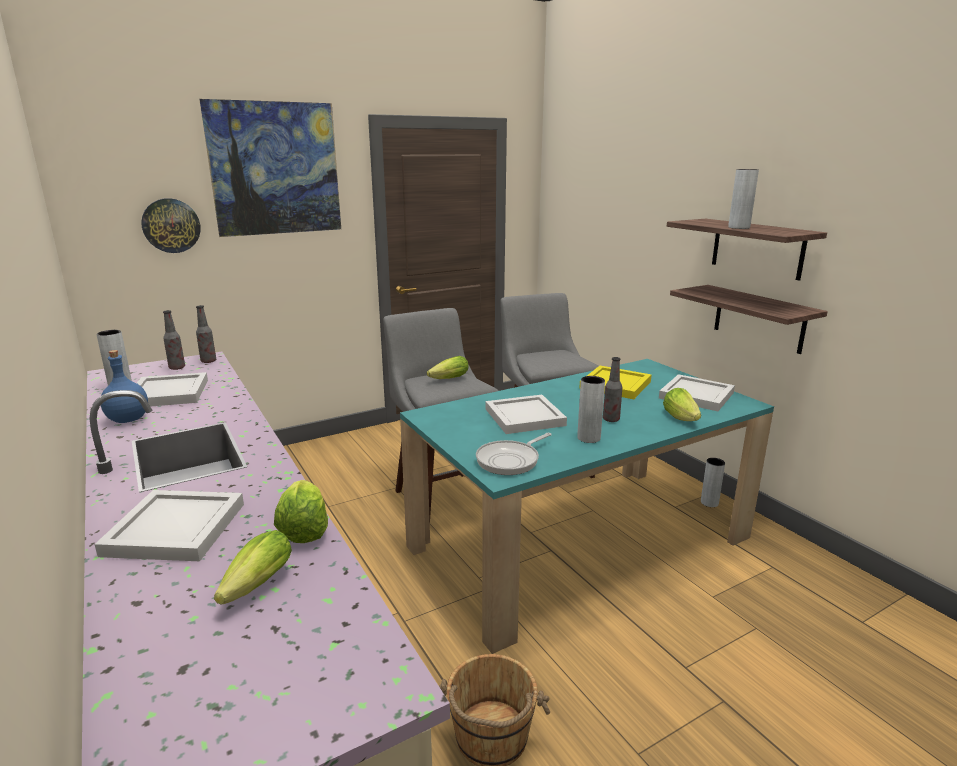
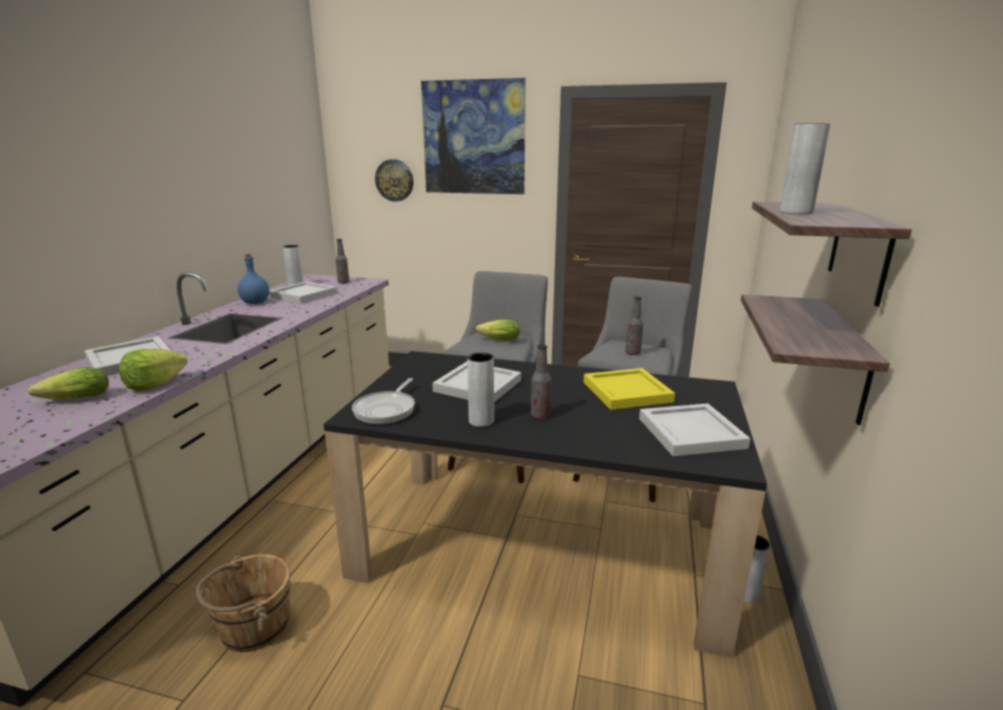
camera: 45 degrees right, 0 degrees up
bottle [196,305,216,363] -> bottle moved to [625,296,643,355]
turquoise dining table [400,359,774,654] -> black dining table [324,351,767,658]
frying pan [476,433,552,475] -> frying pan turned 75 degrees counterclockwise [352,378,415,424]
lettuce [663,388,701,421] -> none

